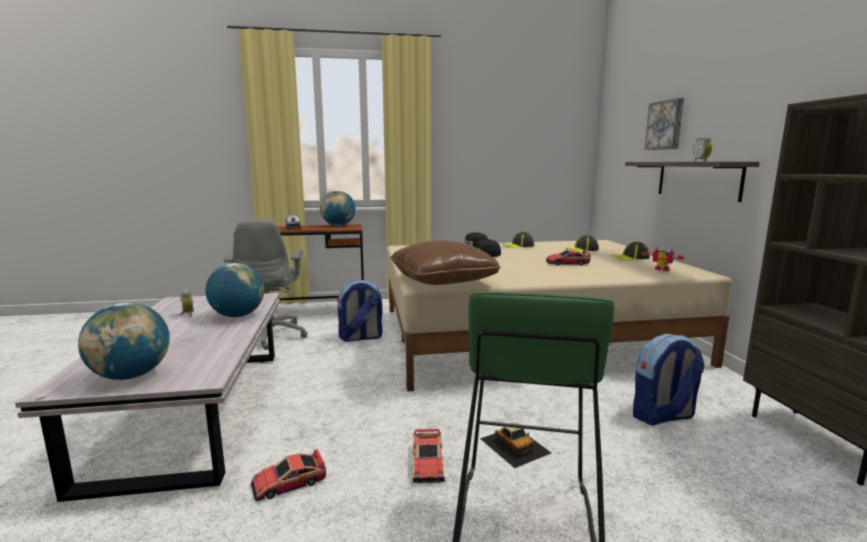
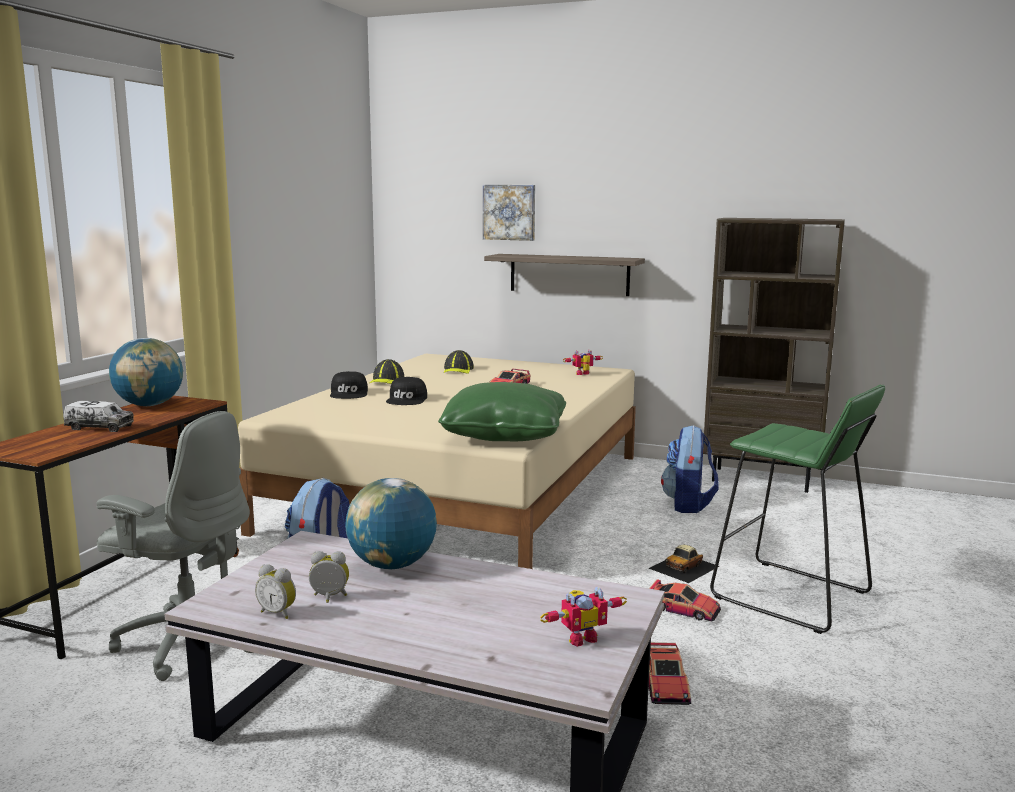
camera: 60 degrees left, 0 degrees up
globe [78,303,170,380] -> toy robot [540,587,627,647]
brown pillow [390,240,501,285] -> green pillow [438,382,566,441]
toy car [480,423,551,468] -> toy car turned 135 degrees clockwise [649,545,719,583]
cap [612,242,650,260] -> none
alarm clock [693,136,712,161] -> alarm clock moved to [255,564,296,619]

